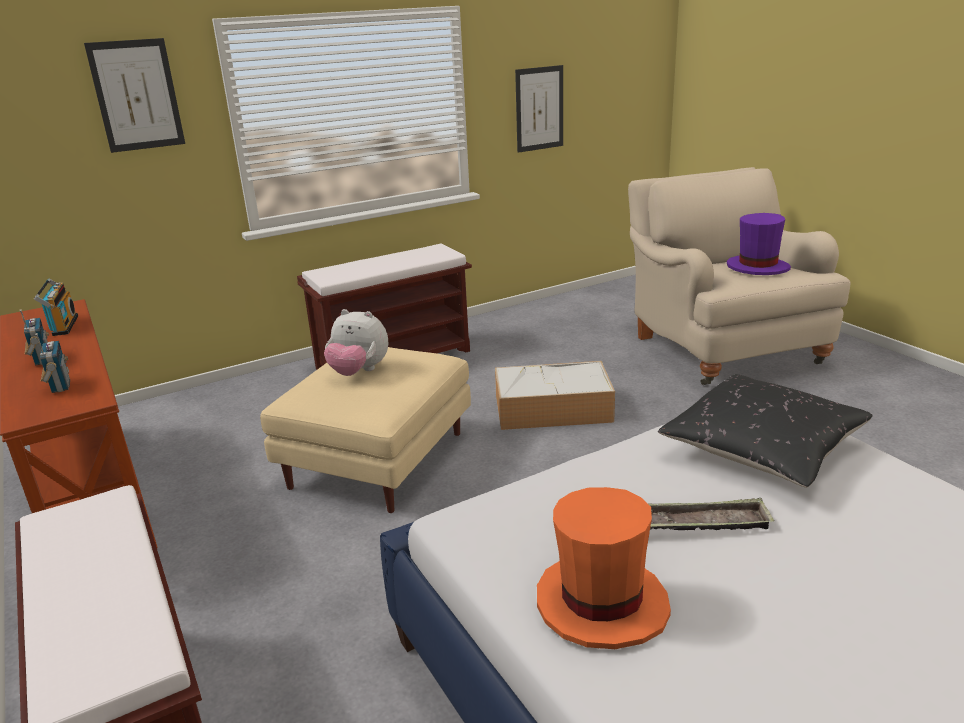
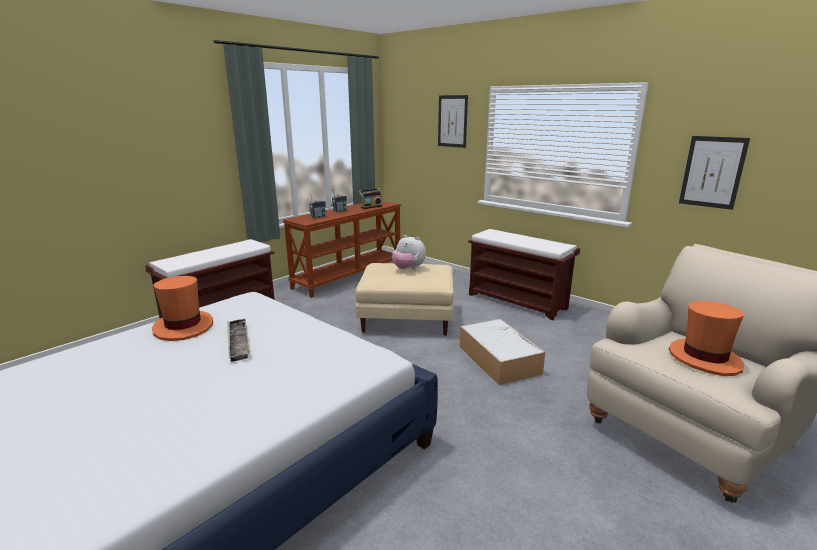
camera: 70 degrees right, 5 degrees down
plush toy [324,309,388,376] -> plush toy turned 60 degrees counterclockwise [392,235,426,269]
black pillow [658,374,873,488] -> none
purple hat [726,213,791,275] -> orange hat [669,301,744,376]

